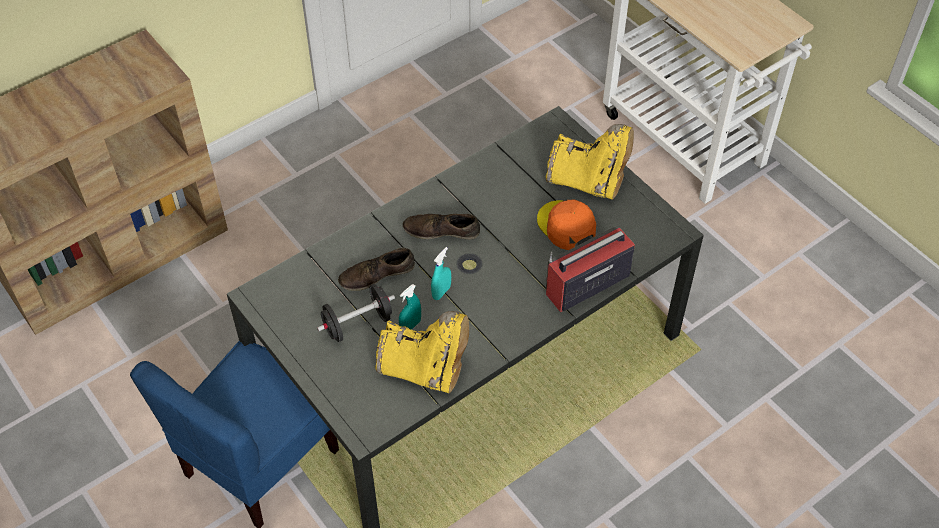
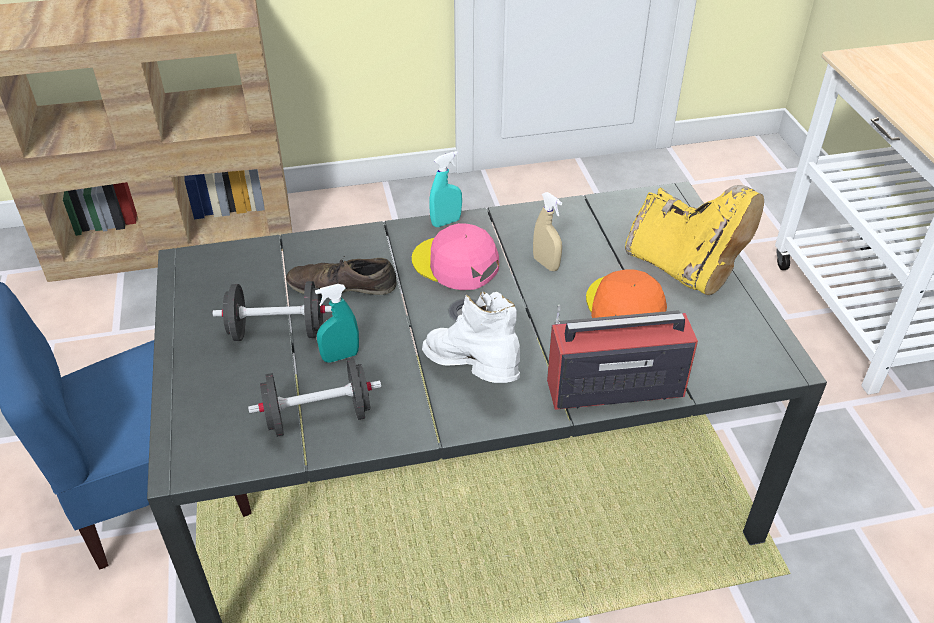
camera: 25 degrees right, 10 degrees down
yellow boot [375,311,469,393] -> black dumbbell [248,358,381,437]
brown shoe [403,212,480,239] -> pink cap [412,223,499,290]
turquoise spray bottle [431,247,451,300] -> turquoise spray bottle moved to [429,151,462,227]
none -> white boot [422,291,520,383]
none -> beige spray bottle [533,192,562,271]

